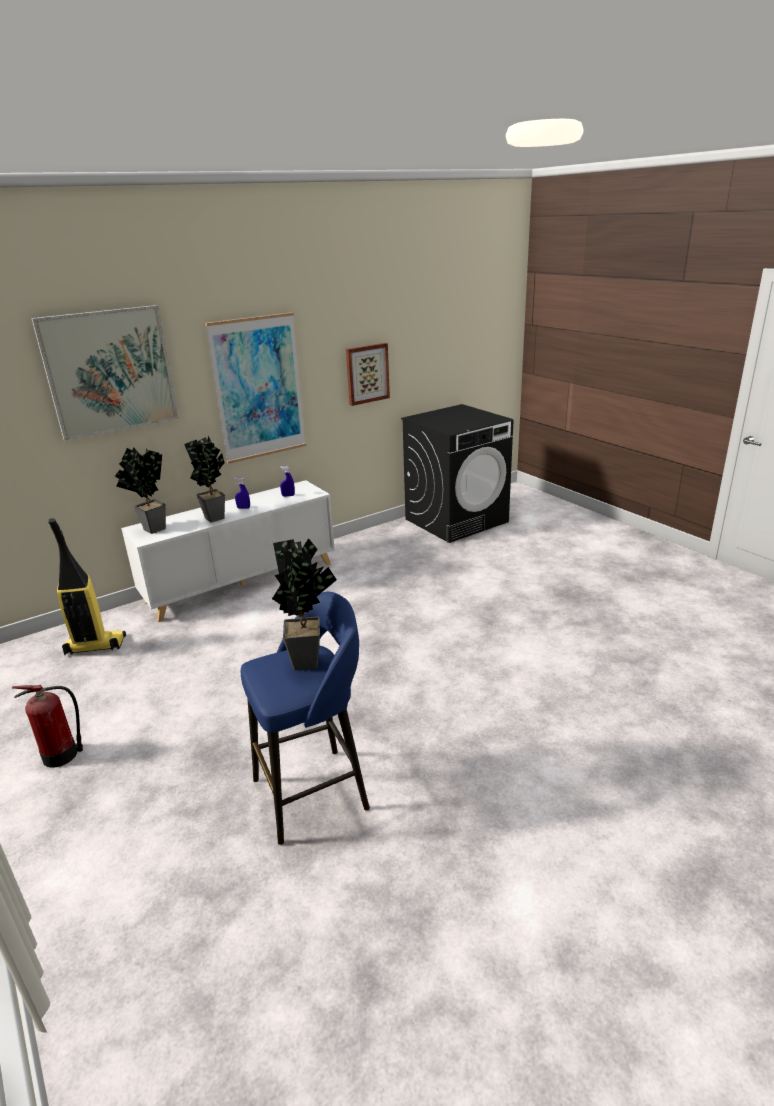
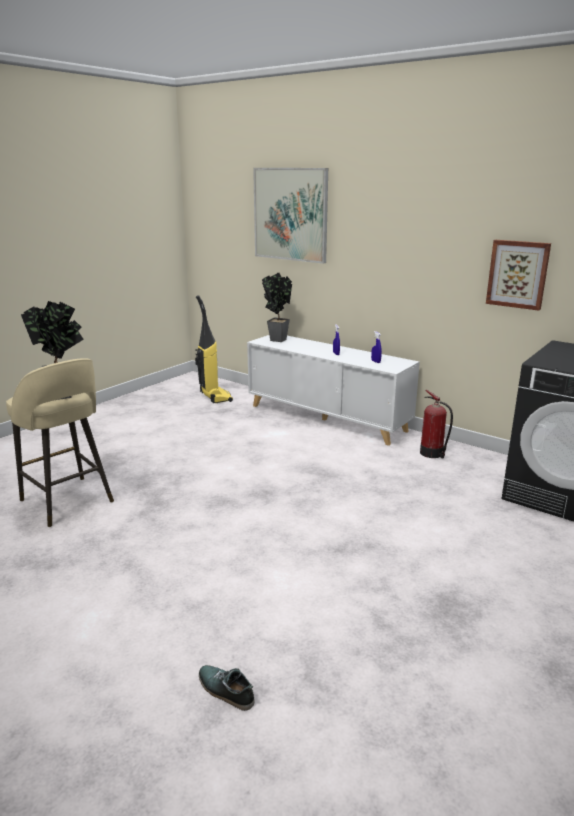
camera: 70 degrees right, 5 degrees down
fire extinguisher [12,685,83,768] -> fire extinguisher moved to [420,390,453,458]
potted plant [184,436,225,522] -> none
picture [205,312,306,464] -> none
blue stool [241,592,370,845] -> beige stool [6,358,114,527]
none -> shoe [199,665,254,711]

